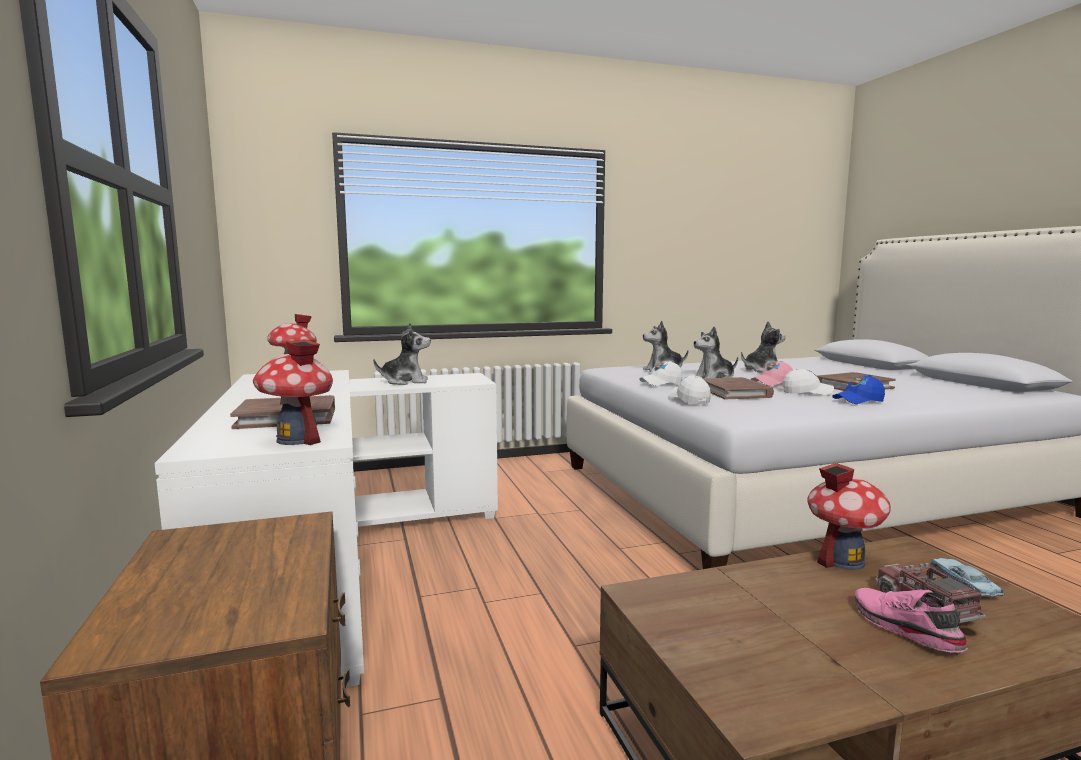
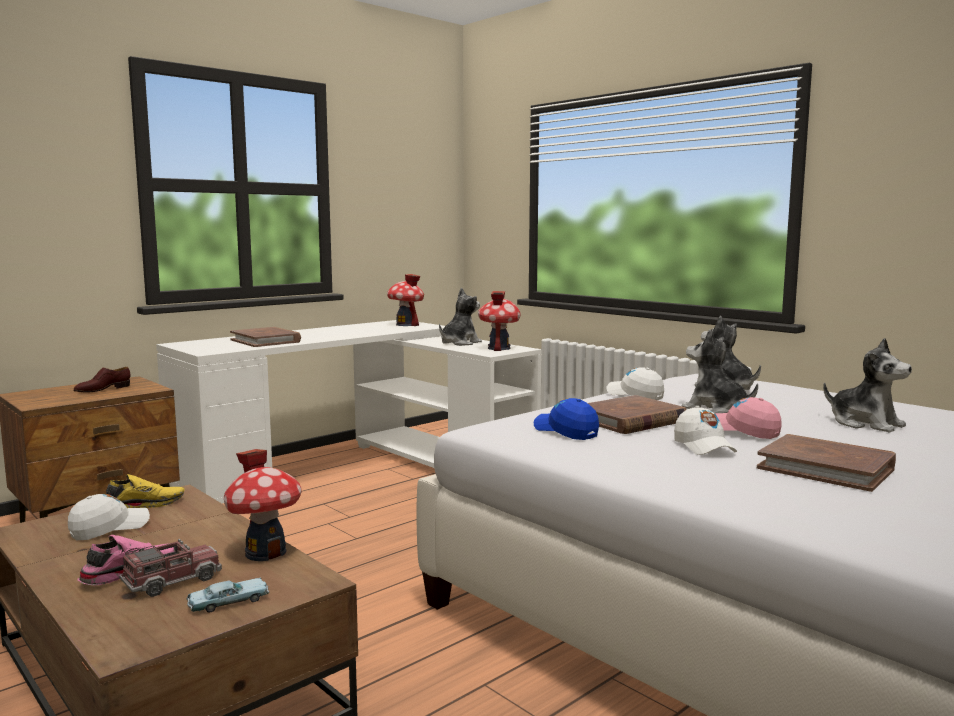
camera: 65 degrees right, 0 degrees up
toy house [253,339,333,445] -> toy house moved to [478,291,520,351]
plush toy [373,323,431,385] -> plush toy turned 105 degrees counterclockwise [439,288,482,346]
white cap [669,375,711,404] -> white cap moved to [68,494,150,540]
blue cap [832,375,885,404] -> blue cap moved to [534,398,599,440]
none -> brown shoe [73,367,131,393]
none -> yellow shoe [106,474,185,508]

